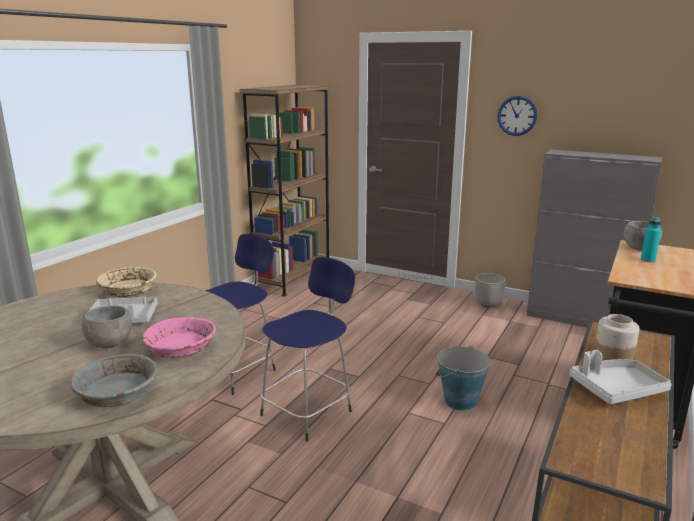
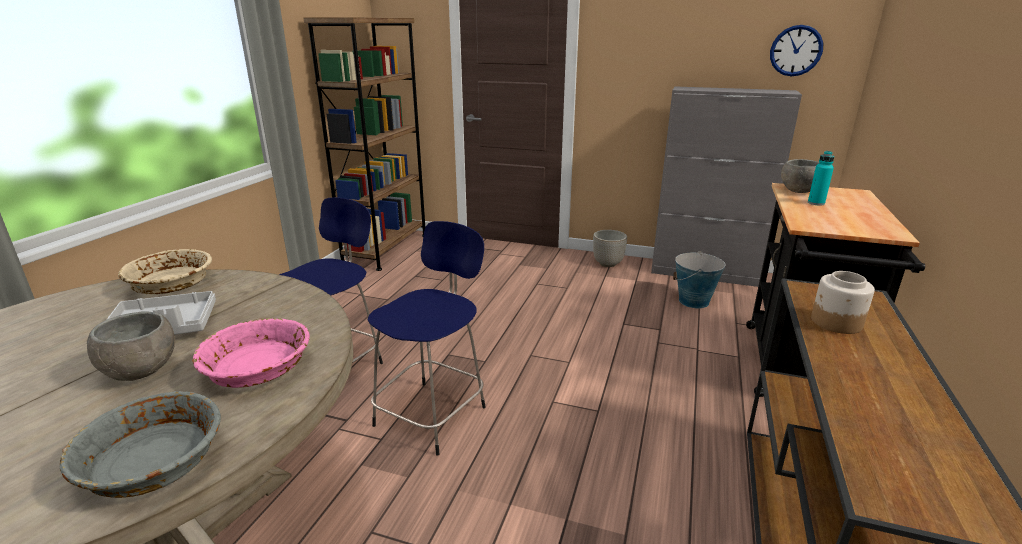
camera: 10 degrees left, 5 degrees up
bucket [436,346,491,411] -> bucket moved to [673,251,726,309]
wall clock [497,96,537,136] -> wall clock moved to [770,25,823,76]
grey tray [570,350,672,404] -> none

